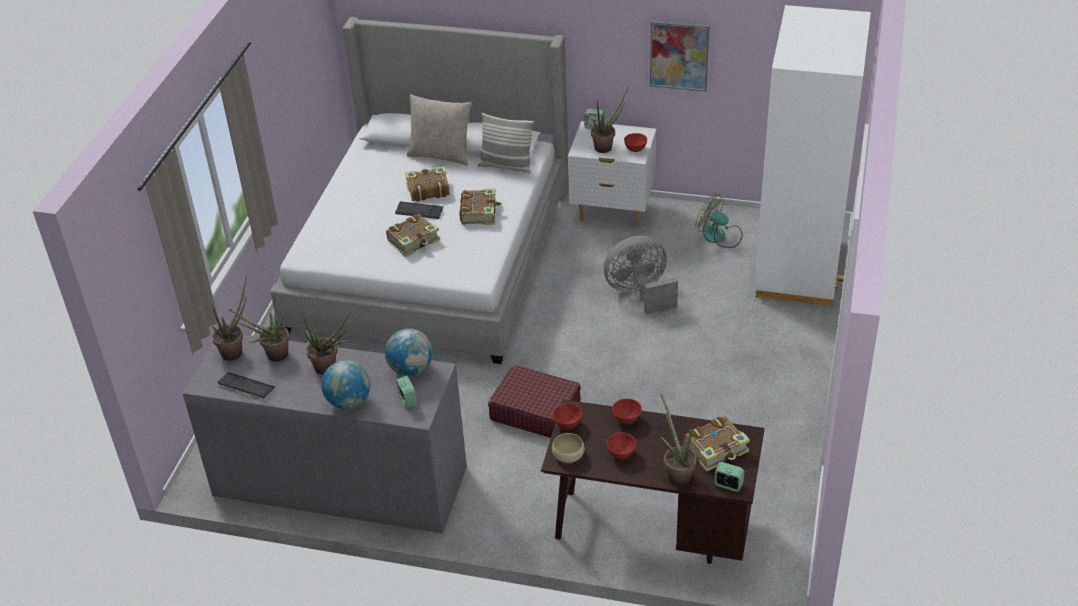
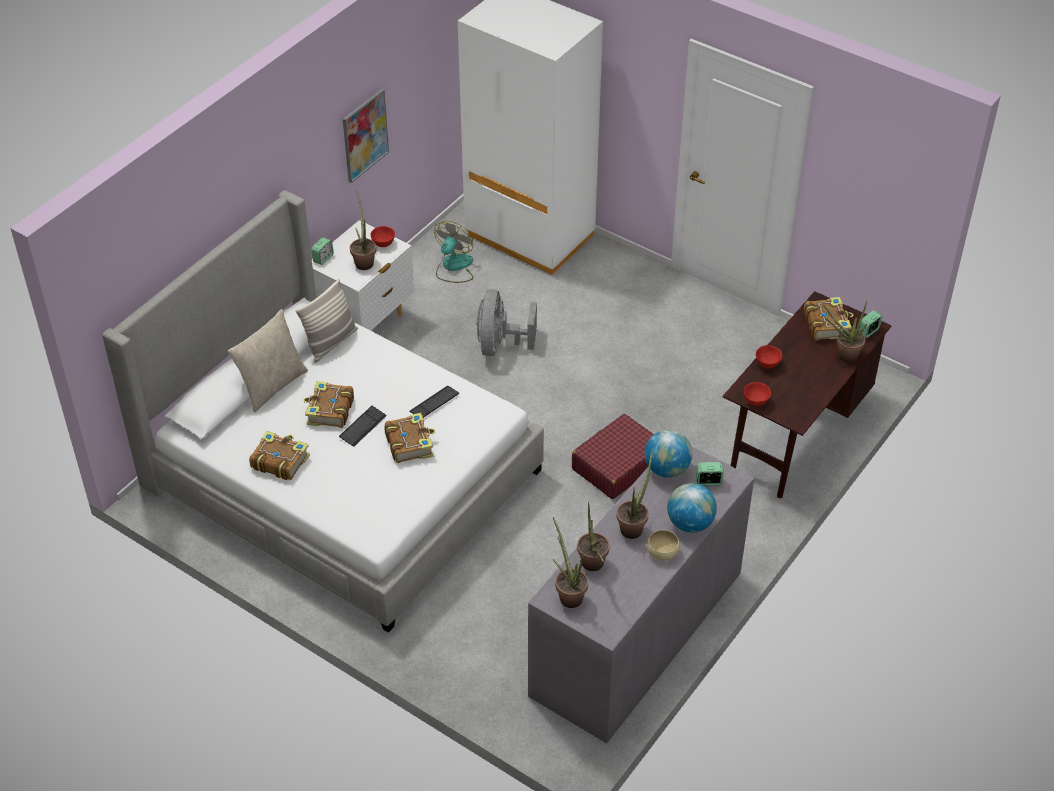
camera: 70 degrees left, 5 degrees up
keyboard [217,372,275,398] -> keyboard moved to [409,386,459,418]
book [459,188,502,225] -> book moved to [249,431,310,480]
beige bowl [552,433,585,463] -> beige bowl moved to [647,530,680,561]
red bowl [606,432,636,459] -> none
fan [695,194,743,248] -> fan turned 150 degrees clockwise [434,221,473,283]

